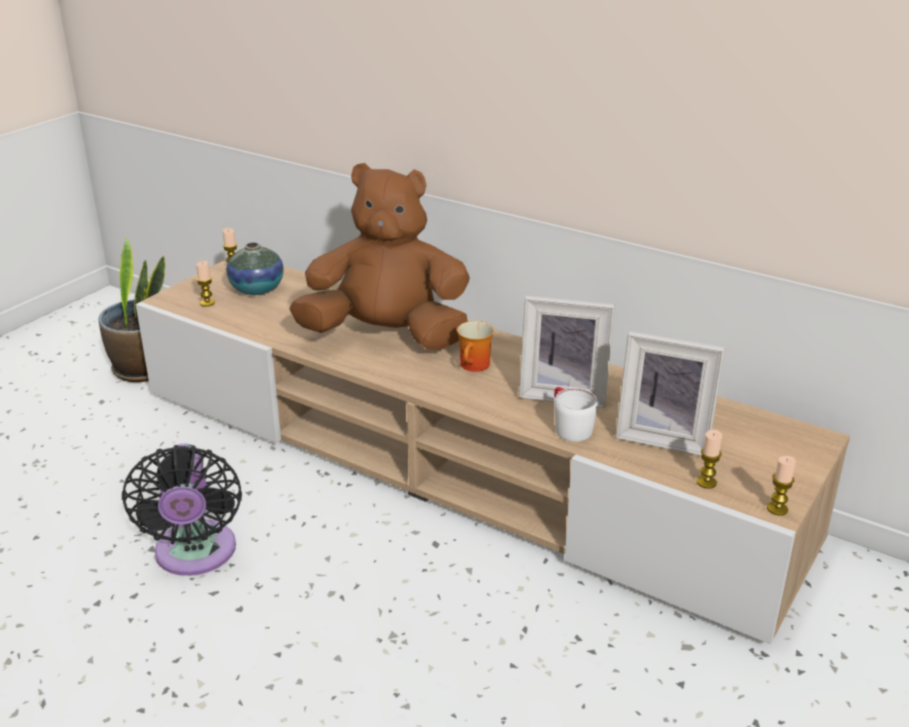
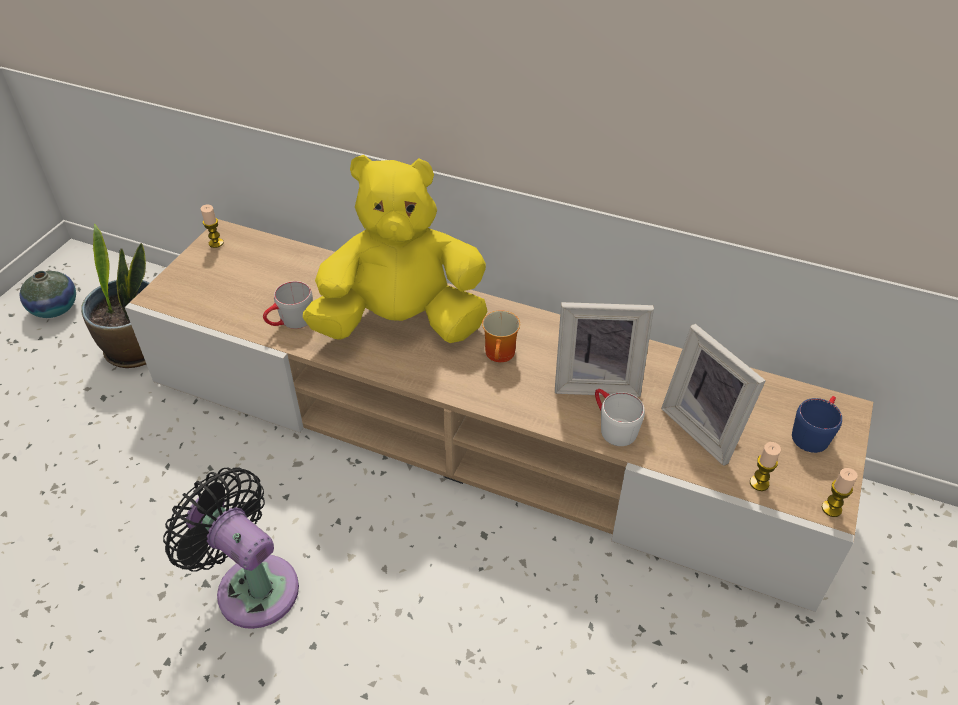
camera: 10 degrees left, 15 degrees up
black fan [122,444,242,576] -> black fan turned 150 degrees clockwise [163,467,299,629]
candle [196,261,215,307] -> none
vase [226,242,284,295] -> vase moved to [20,271,76,318]
brown plush toy [289,163,470,350] -> yellow plush toy [303,155,487,343]
picture frame [615,331,725,456] -> picture frame turned 45 degrees clockwise [661,324,766,466]
none -> grey mug [263,281,313,329]
none -> blue mug [792,396,842,453]

